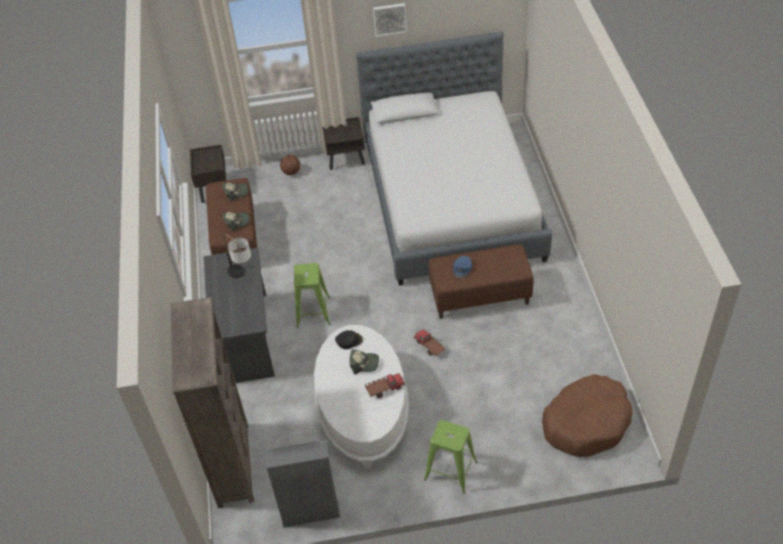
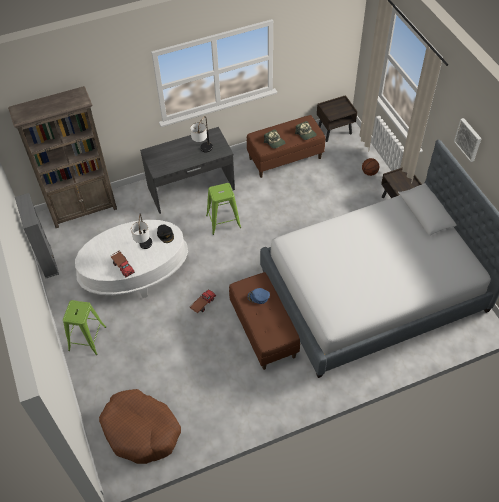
camera: 75 degrees right, 5 degrees up
cap [350,350,379,374] -> table lamp [131,214,152,249]

